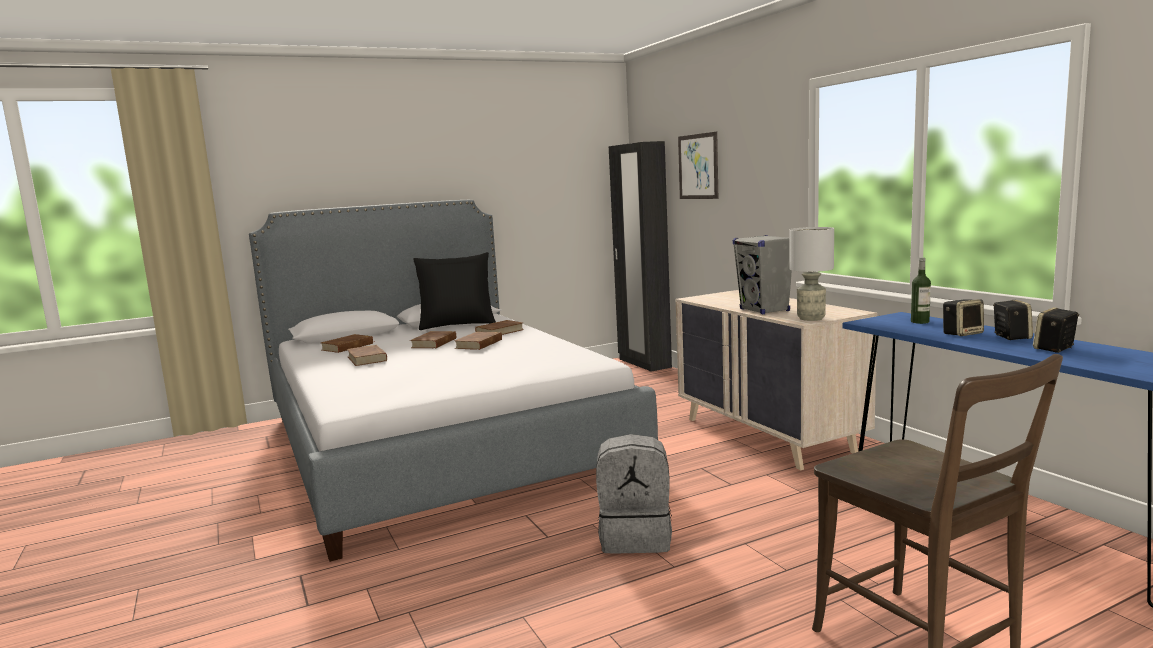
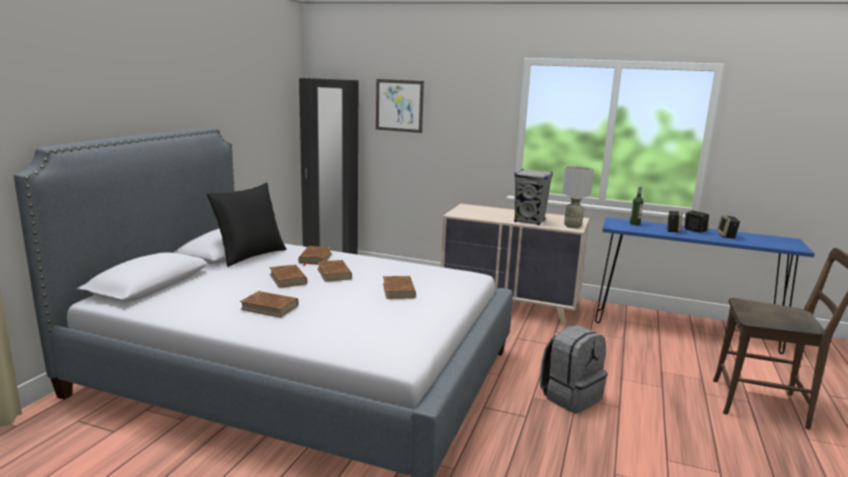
camera: 45 degrees left, 5 degrees up
brown book [321,334,373,353] -> brown book moved to [383,276,416,299]

